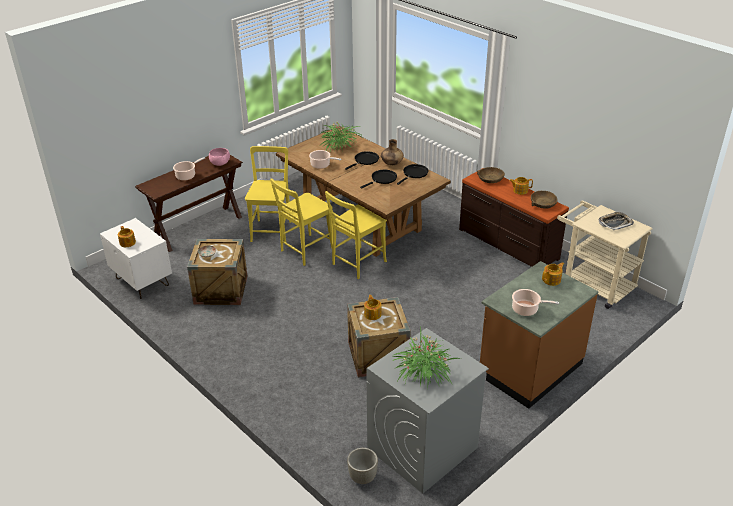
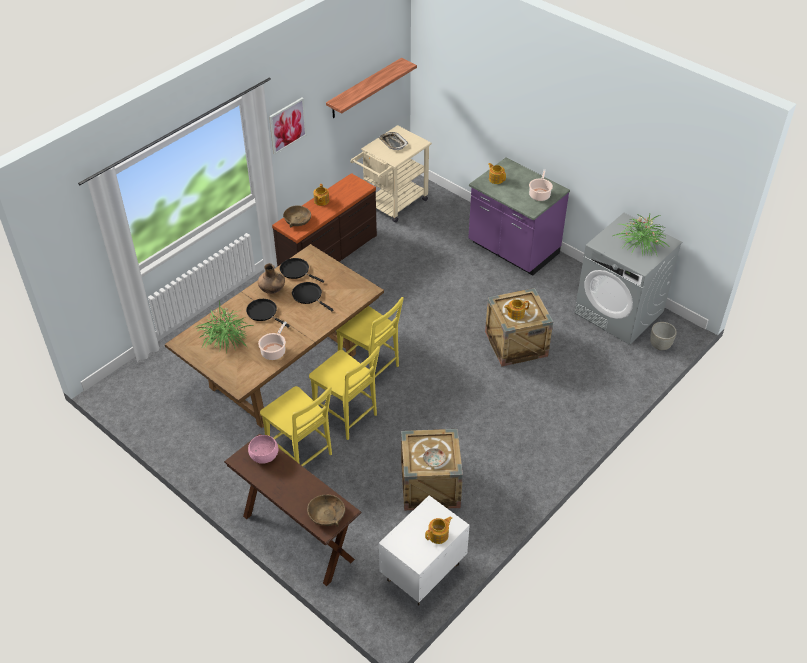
camera: 95 degrees left, 10 degrees up
cooking pot [173,157,205,181] -> none
yellow chair [245,146,291,242] -> yellow chair turned 135 degrees counterclockwise [260,386,332,466]
brown counter [480,261,598,409] -> purple counter [468,158,570,276]
brown bowl [531,191,558,209] -> brown bowl moved to [307,495,345,527]
none -> picture [269,97,307,155]
none -> shelf [326,58,417,118]

